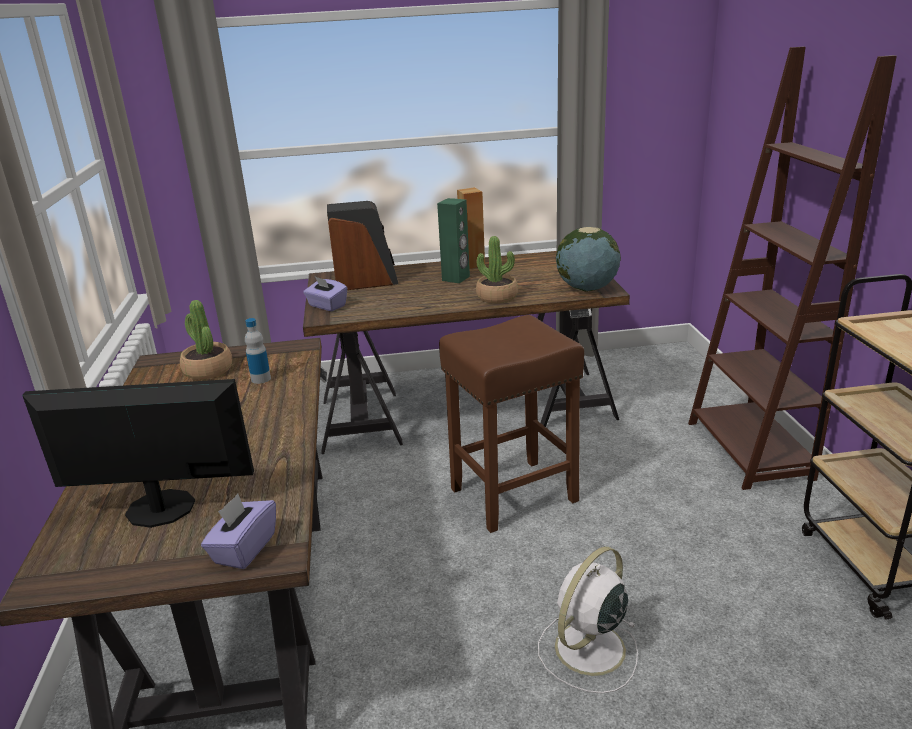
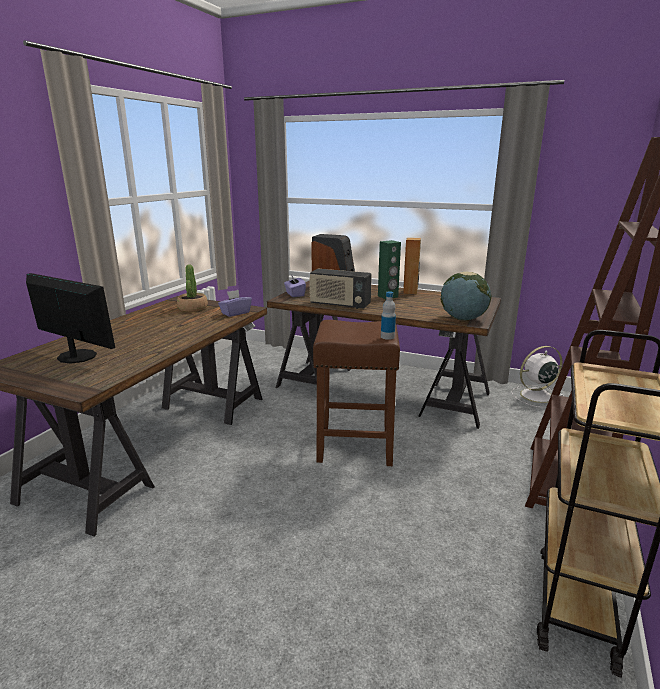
camera: 30 degrees right, 5 degrees down
purple tissue box [201,494,276,569] -> purple tissue box moved to [218,290,252,317]
bottle [245,318,271,384] -> bottle moved to [381,291,396,340]
potted plant [476,236,518,303] -> none
white fan [538,547,638,694] -> white fan moved to [511,346,563,408]
none -> radio [309,269,372,309]

